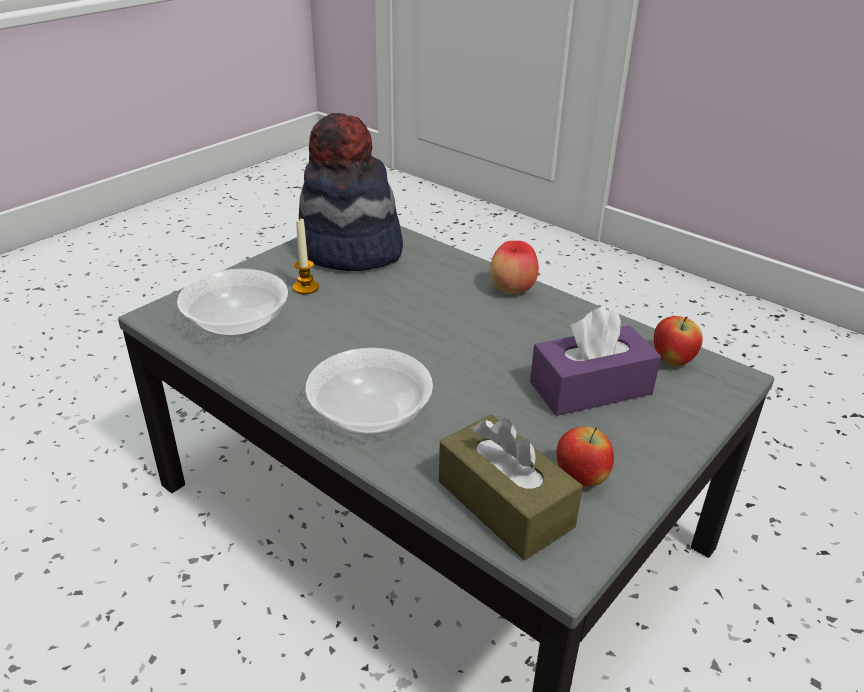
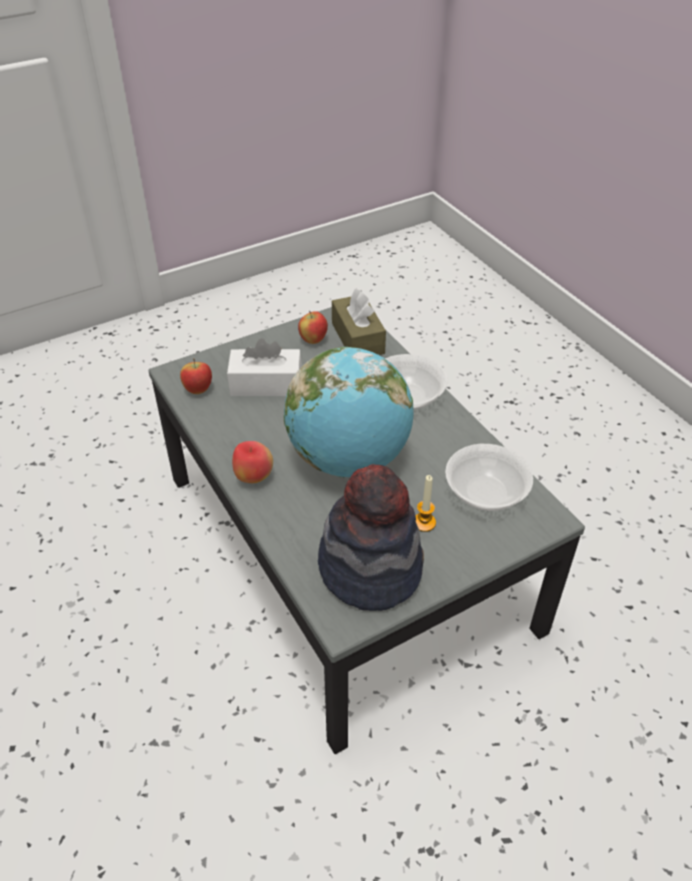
camera: 160 degrees left, 10 degrees up
purple tissue box [530,306,661,416] -> white tissue box [227,338,302,396]
none -> globe [284,347,414,478]

